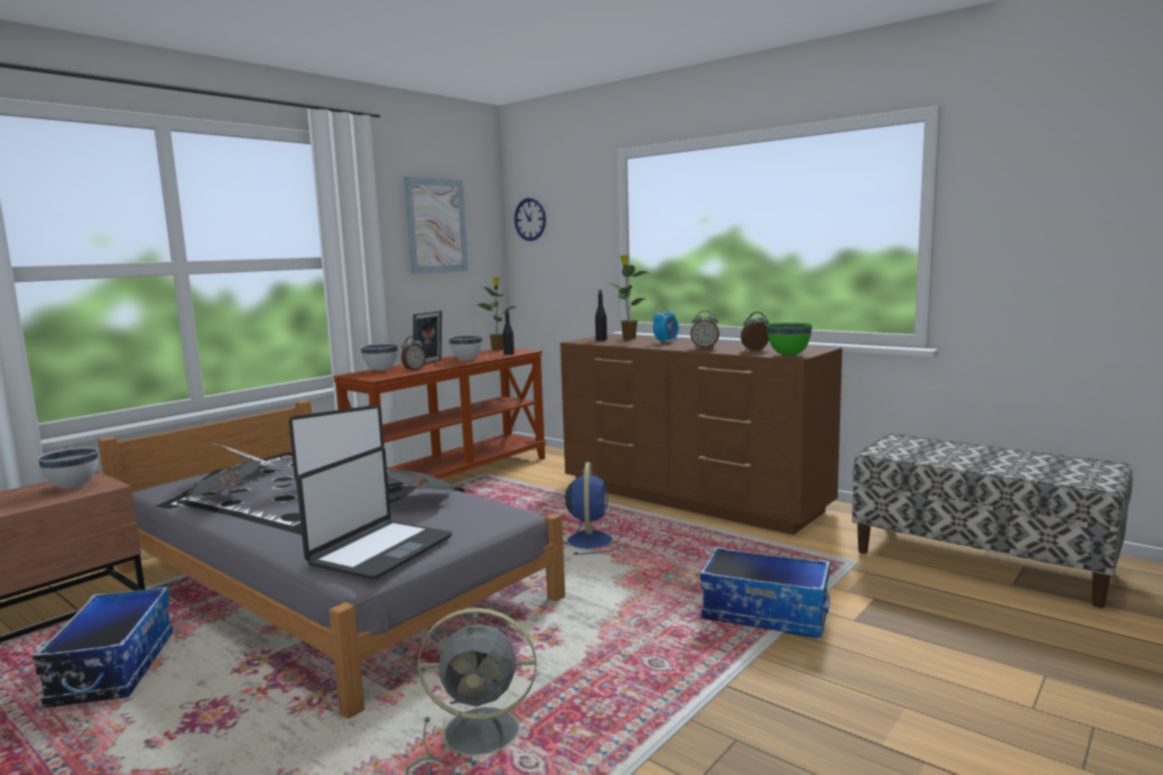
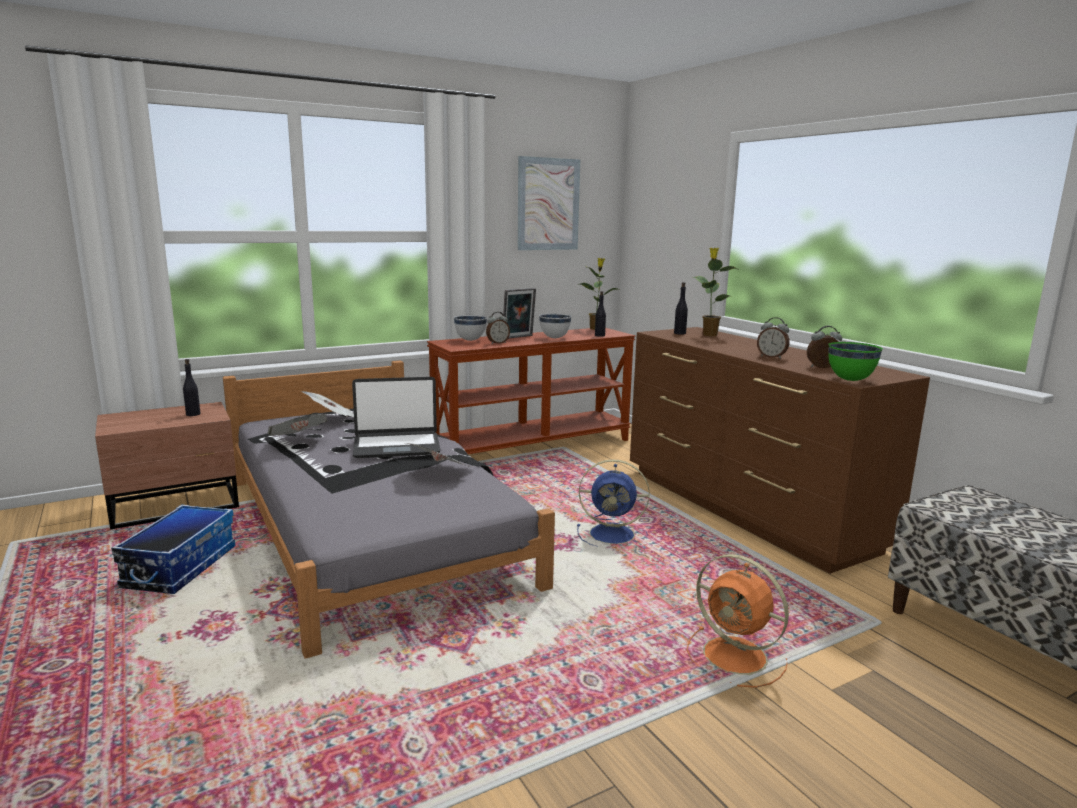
camera: 20 degrees right, 5 degrees up
white bowl [37,447,98,489] -> black bottle [183,359,200,416]
laptop [296,446,452,579] -> none
grey fan [418,608,541,766] -> none
wall clock [514,198,546,241] -> none
blue fan [563,462,621,555] -> blue fan turned 75 degrees clockwise [577,459,650,546]
alarm clock [653,307,679,343] -> none
storage box [700,547,830,638] -> orange fan [687,554,789,688]

